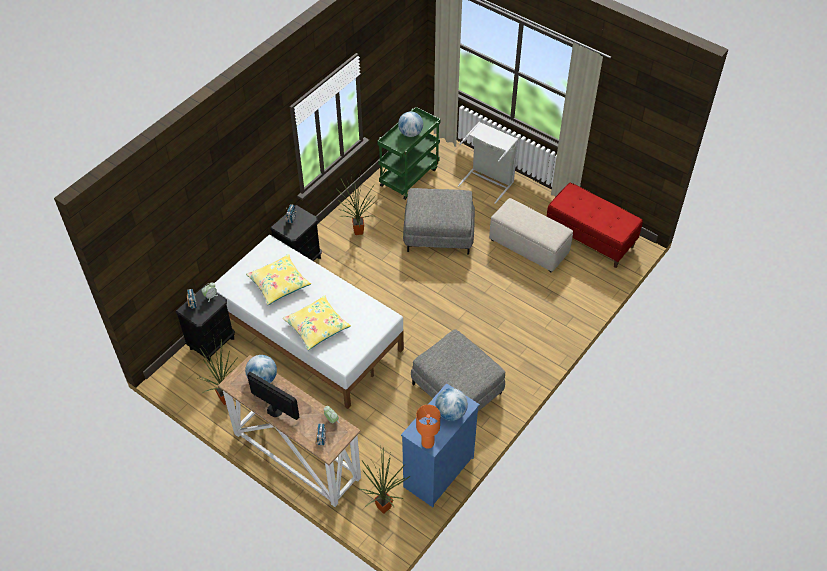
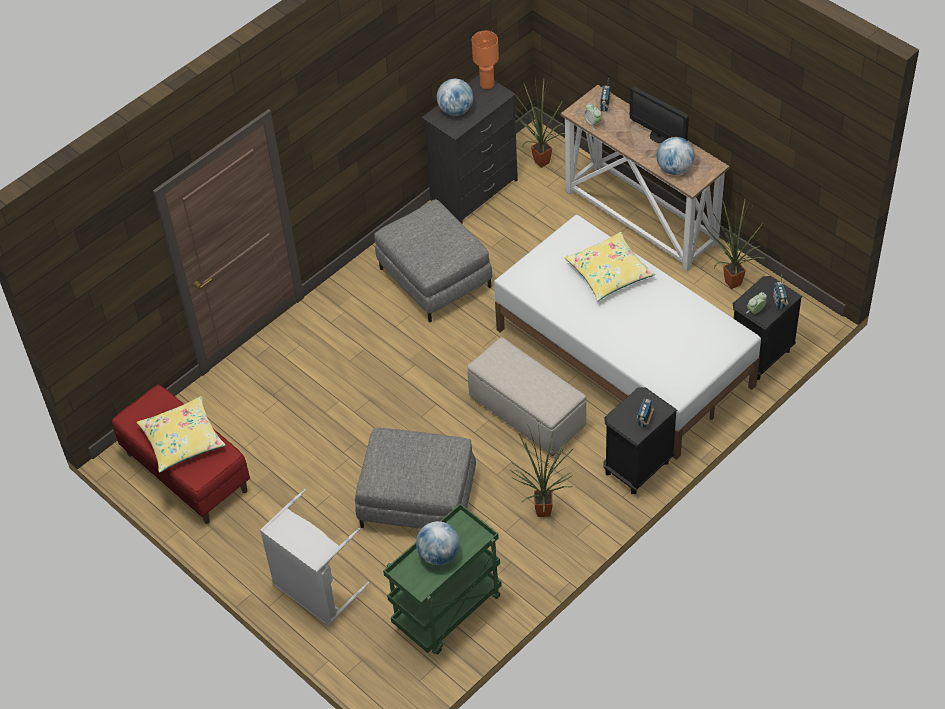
camera: 170 degrees left, 0 degrees up
yellow pillow [246,254,311,305] -> yellow pillow moved to [136,396,226,473]
blue dresser [401,383,480,507] -> black dresser [422,75,518,224]
beige ottoman [489,198,573,273] -> beige ottoman moved to [467,337,586,456]

